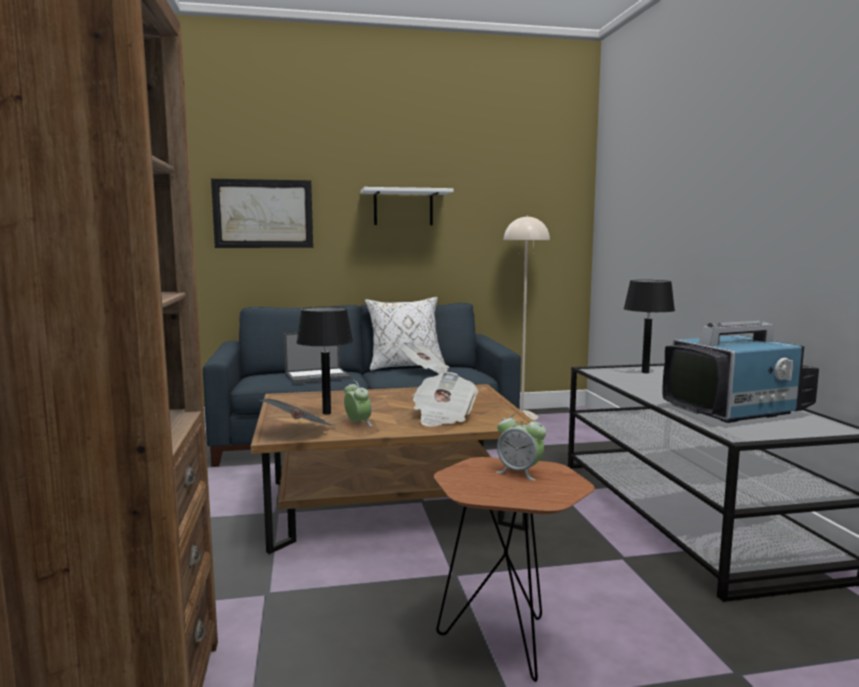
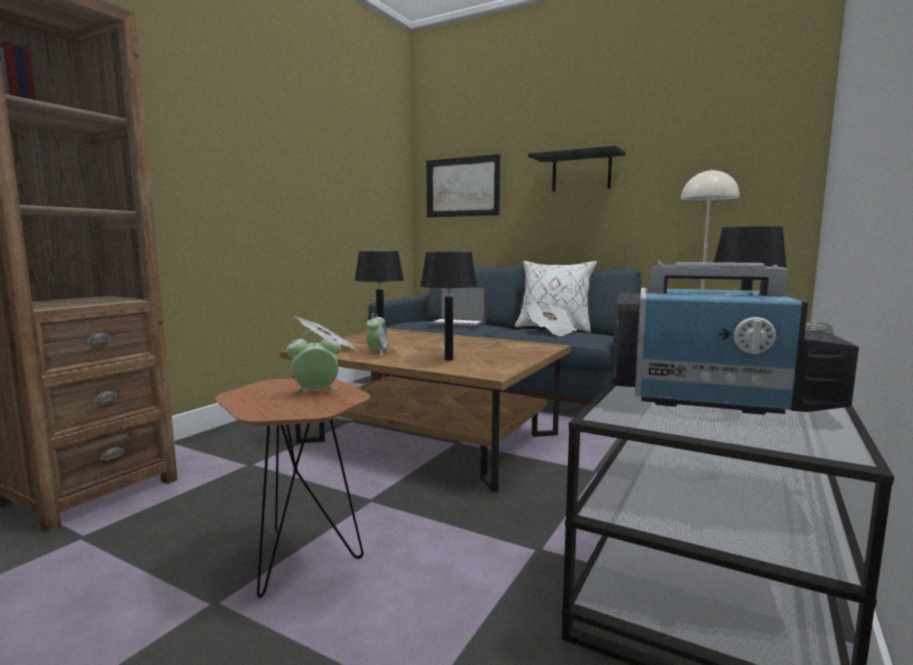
camera: 40 degrees right, 0 degrees up
white shelf [361,187,453,225] -> black shelf [528,146,625,192]
newspaper [412,372,478,427] -> black table lamp [420,252,477,360]
alarm clock [496,411,546,481] -> alarm clock turned 90 degrees clockwise [287,330,341,392]

